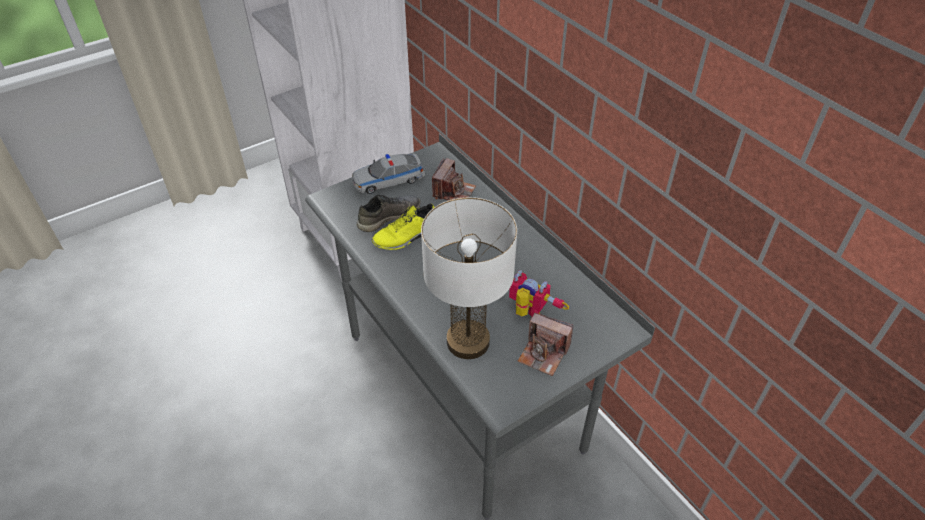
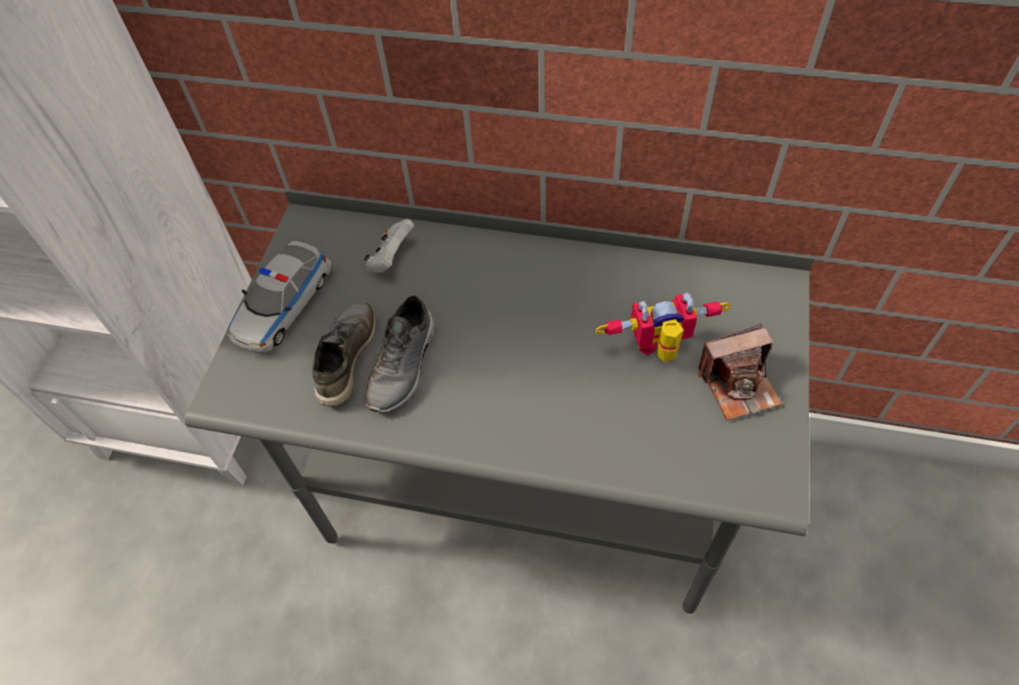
camera: 40 degrees left, 10 degrees up
yellow shoe [372,204,434,250] -> grey shoe [365,295,435,413]
table lamp [421,197,517,359] -> none
camera [432,158,476,200] -> white game controller [364,219,414,273]

